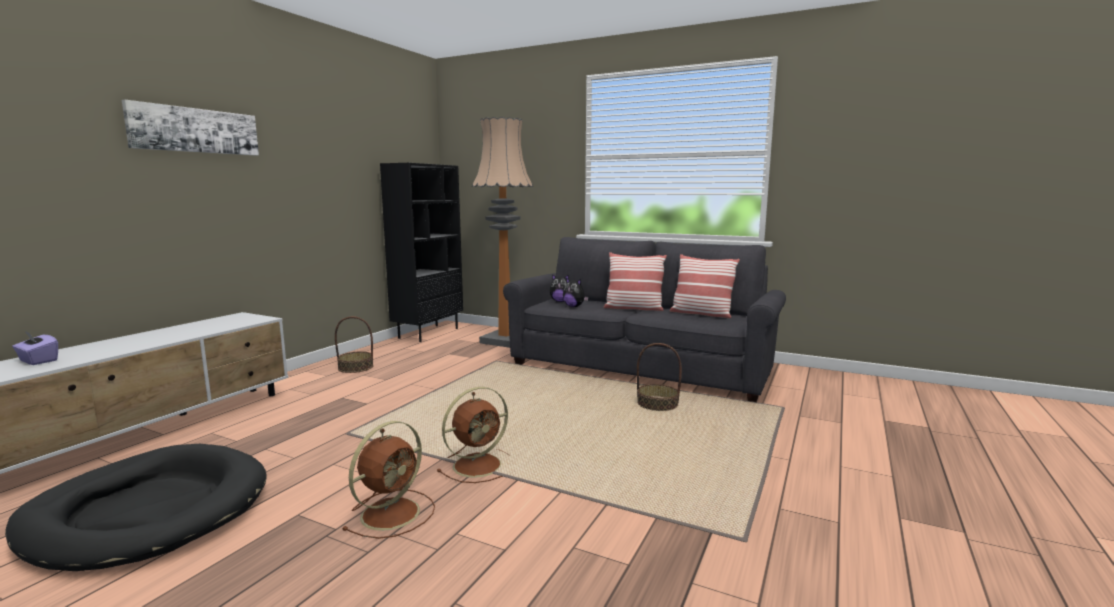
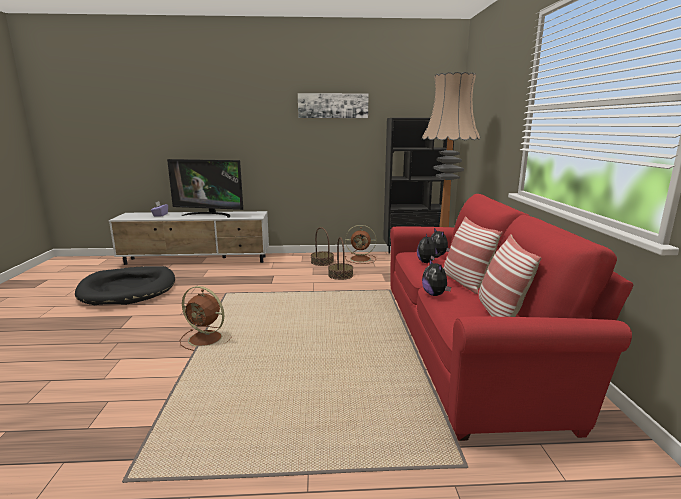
camera: 60 degrees right, 5 degrees up
picture [122,100,259,156] -> picture moved to [298,93,369,118]
brown fan [342,421,435,539] -> brown fan moved to [345,225,376,264]
grey sofa [503,237,786,402] -> red sofa [390,194,633,441]
basket [637,343,682,411] -> basket moved to [328,237,353,280]
none -> television [167,159,243,218]
none -> plush toy [422,259,451,296]

